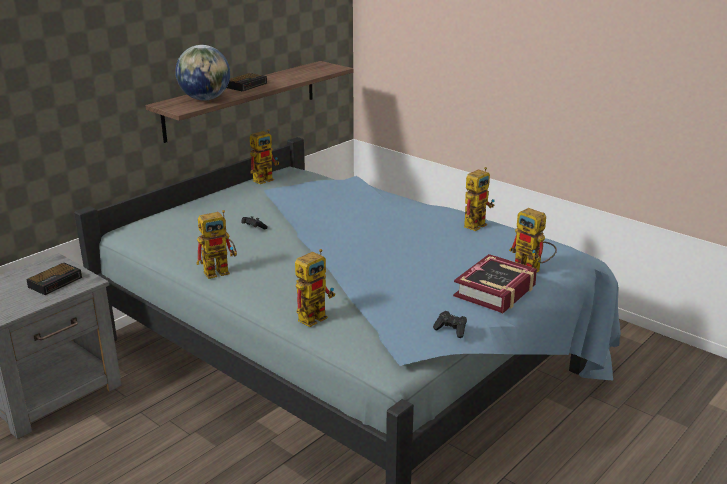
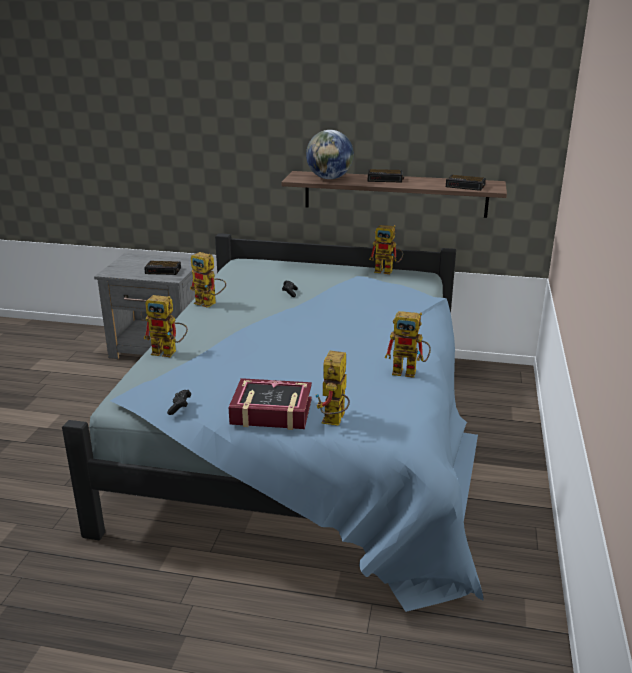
camera: 60 degrees right, 0 degrees up
none -> alarm clock [446,175,486,191]

